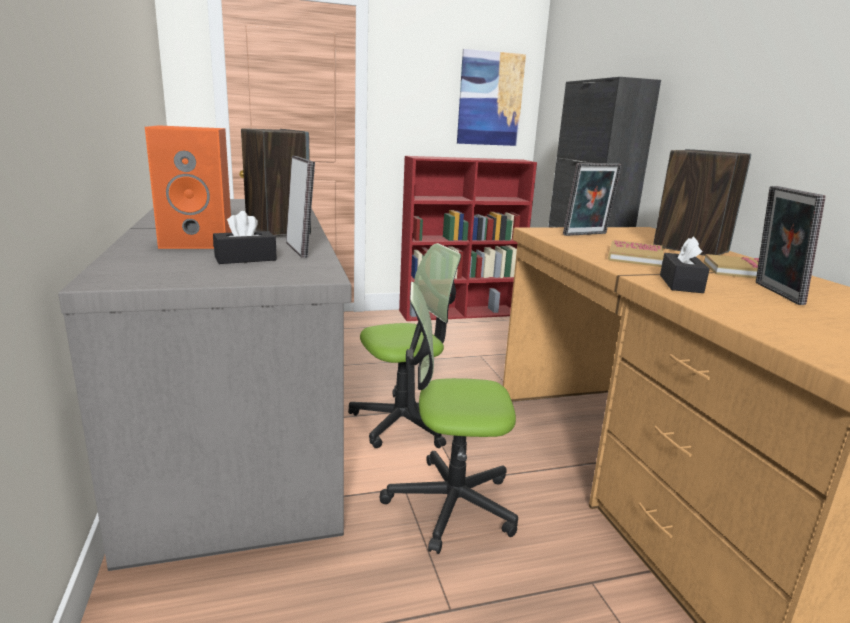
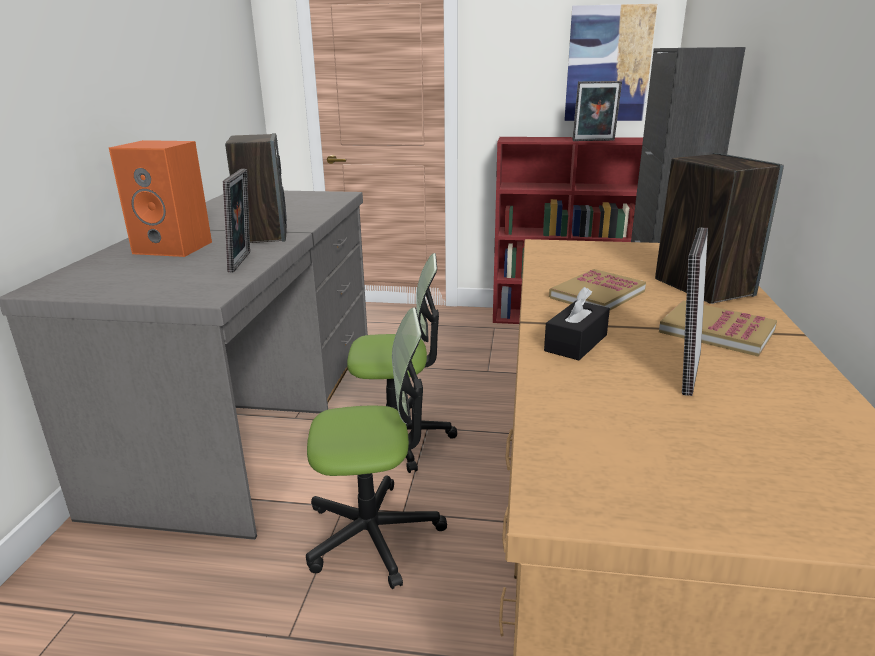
camera: 25 degrees right, 5 degrees up
black tissue box [213,211,277,264] -> none
office chair [379,282,518,554] -> office chair turned 150 degrees clockwise [306,307,447,589]
picture frame [563,163,622,236] -> picture frame moved to [572,81,622,141]

